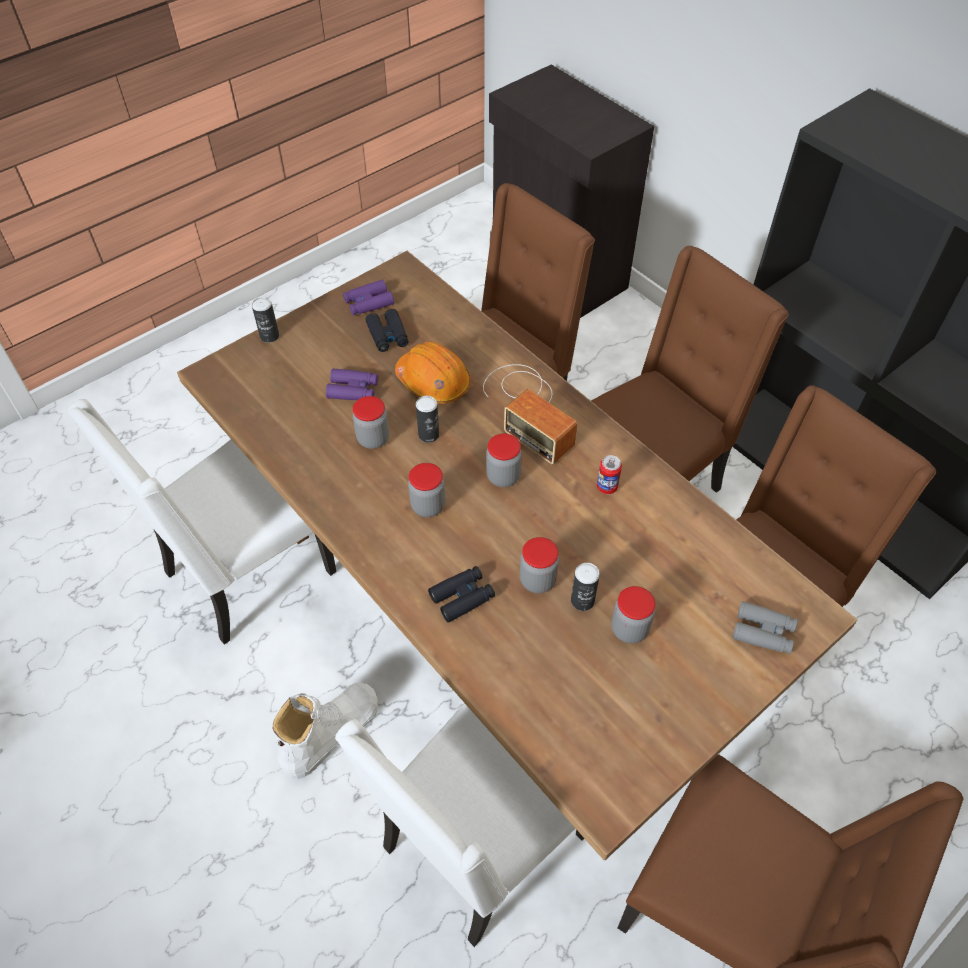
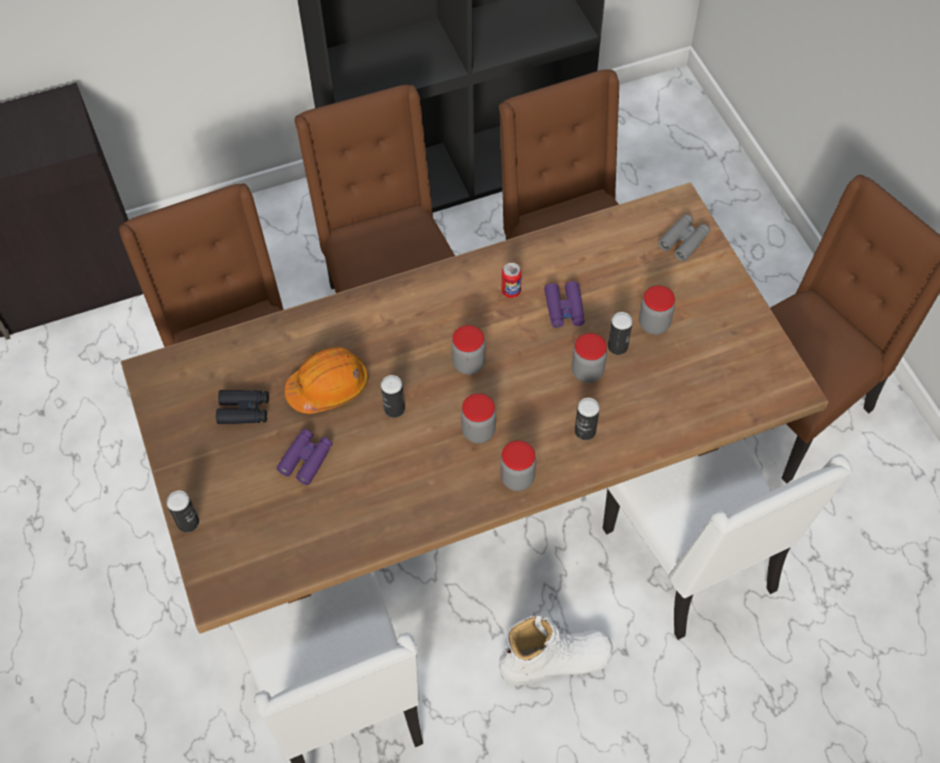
camera: 70 degrees left, 5 degrees up
white boot [271,682,378,779] -> white boot turned 105 degrees clockwise [499,616,613,686]
purple binoculars [343,279,394,316] -> purple binoculars moved to [544,281,585,328]
jar [353,396,389,449] -> jar moved to [500,441,536,491]
black binoculars [428,566,495,623] -> can [575,398,600,440]
radio [483,364,577,464] -> none

